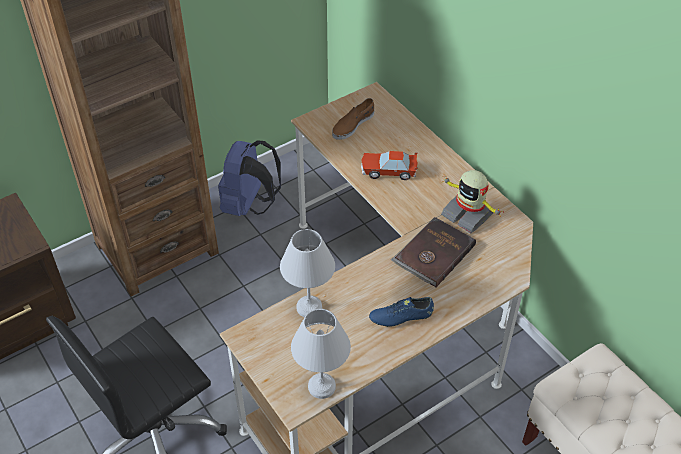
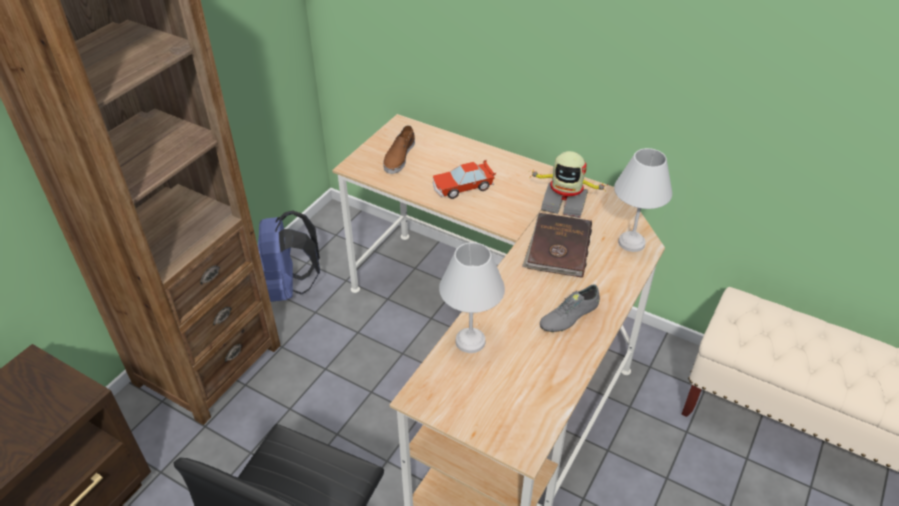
camera: 25 degrees left, 5 degrees down
white table lamp [291,309,351,399] -> white table lamp moved to [614,148,672,252]
blue shoe [369,297,434,327] -> grey shoe [540,284,600,332]

